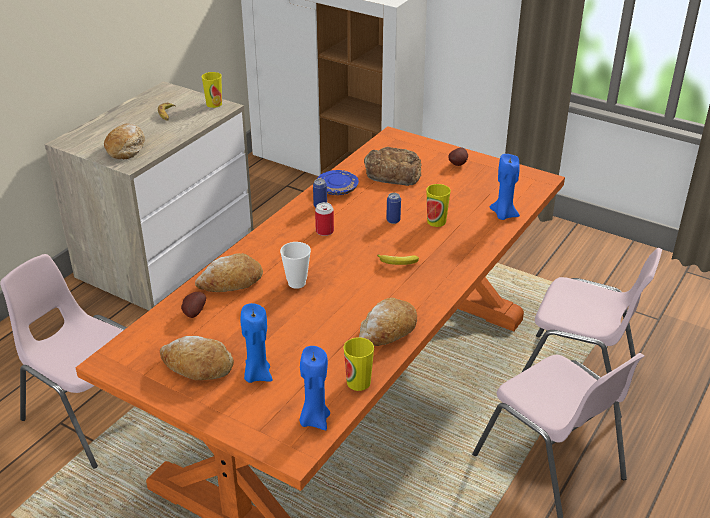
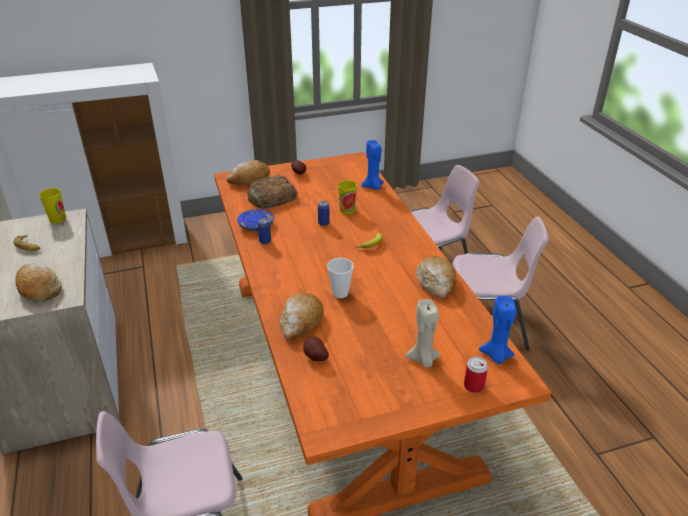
camera: 50 degrees left, 0 degrees up
bread [160,336,234,380] -> bread moved to [226,160,270,185]
blue candle [241,303,273,383] -> beige candle [406,299,440,367]
can [315,202,334,236] -> can moved to [464,356,488,393]
cup [343,337,374,391] -> none

